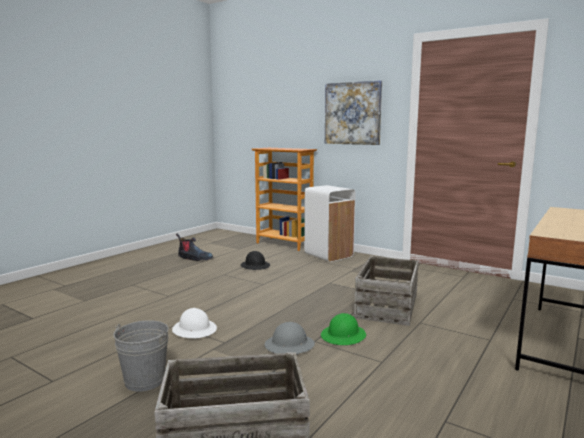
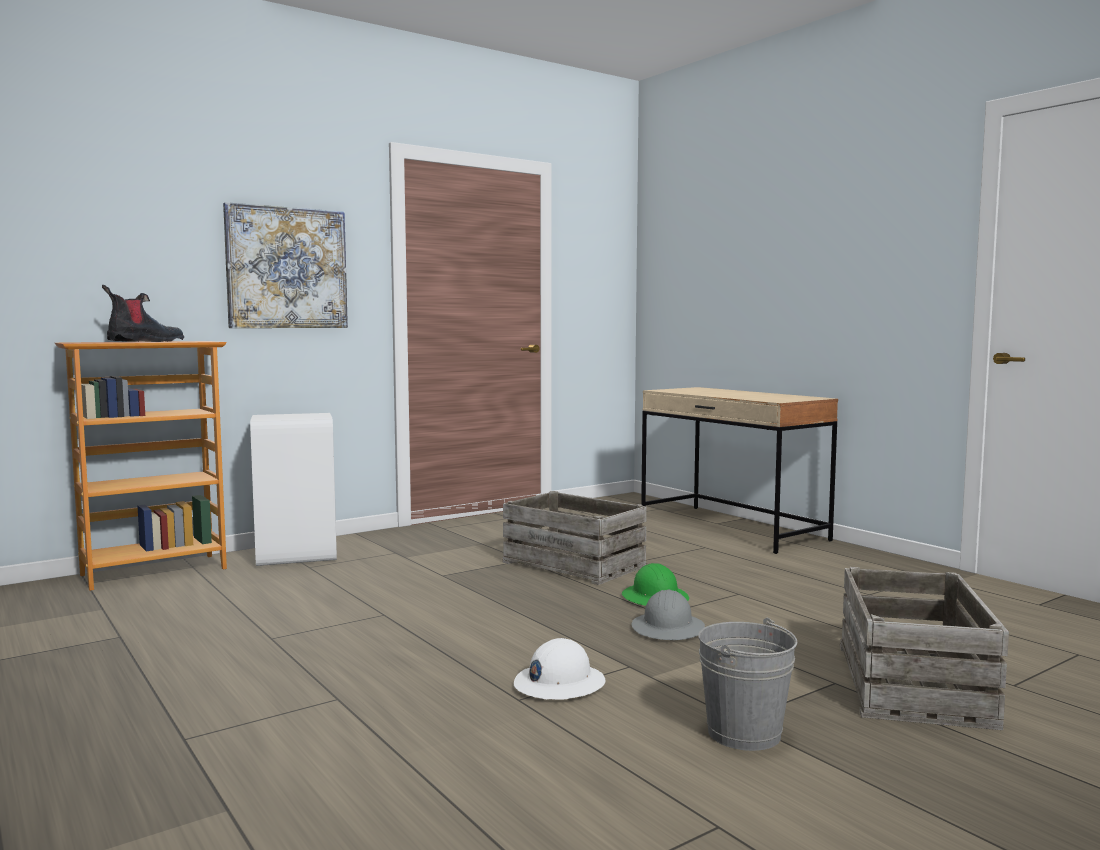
camera: 70 degrees left, 5 degrees down
boot [176,233,213,261] -> boot moved to [102,285,184,342]
black hard hat [240,251,270,270] -> none

